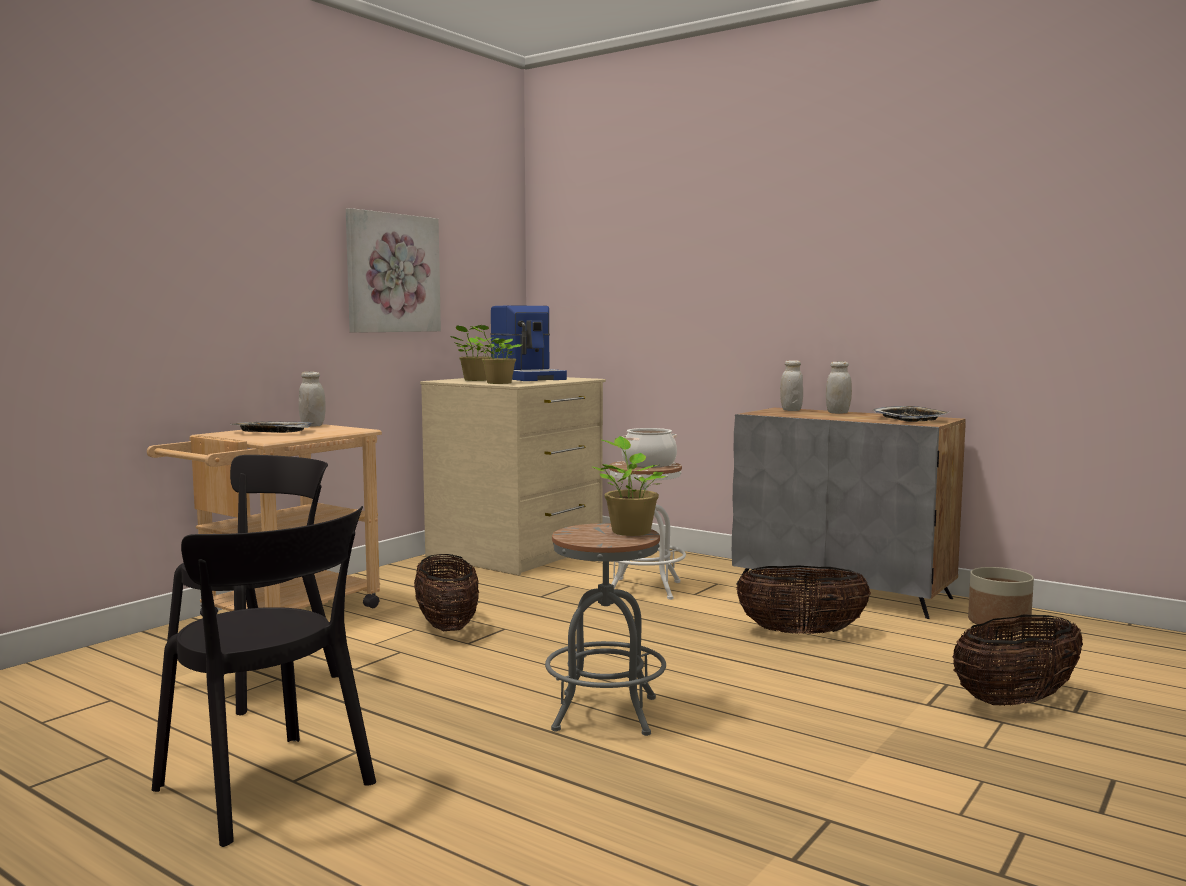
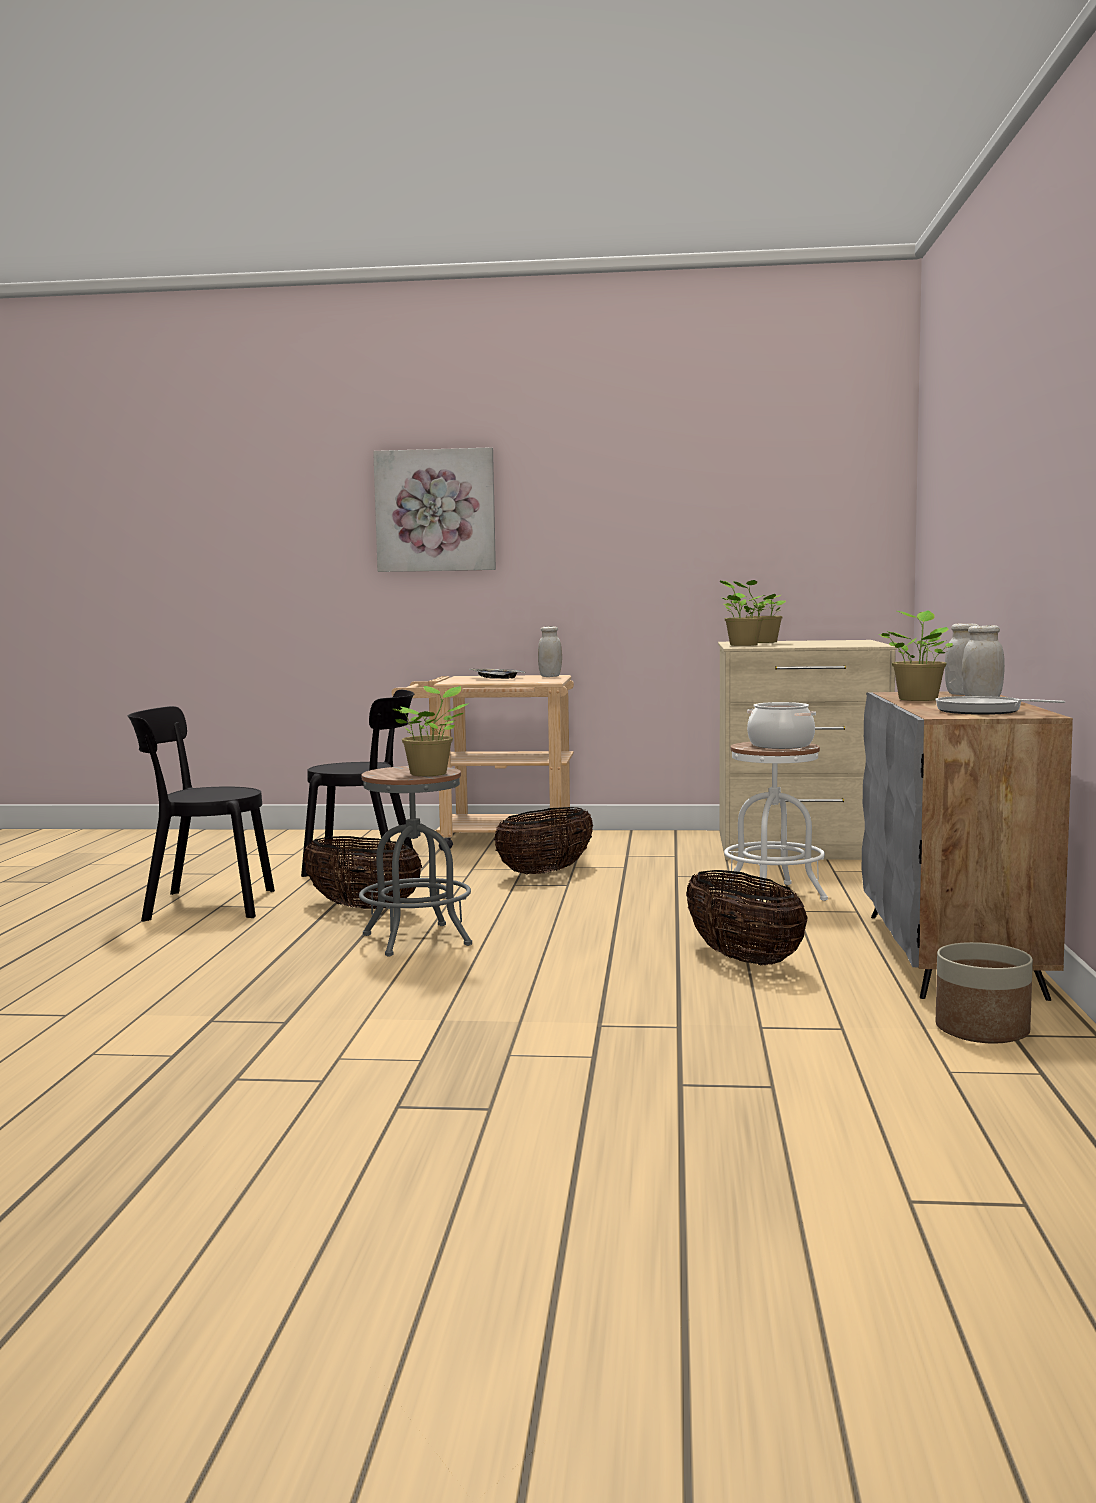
camera: 60 degrees right, 0 degrees up
black chair [152,506,376,847] -> black chair turned 75 degrees clockwise [128,706,275,922]
picture [346,208,441,333] -> picture moved to [373,447,496,572]
coffee machine [490,305,567,381] -> none
tray [873,406,949,422] -> frying pan [935,696,1065,715]
basket [953,615,1083,706] -> basket moved to [303,836,422,909]
none -> potted plant [879,610,953,701]

